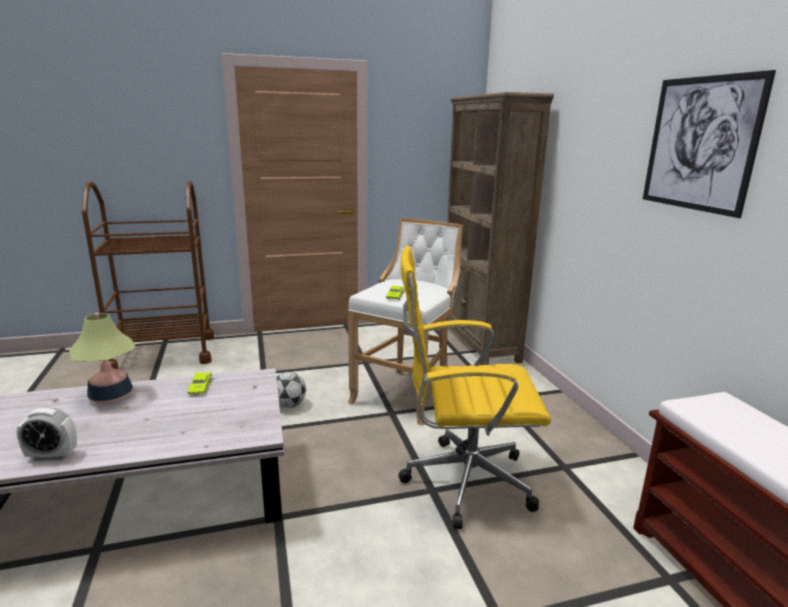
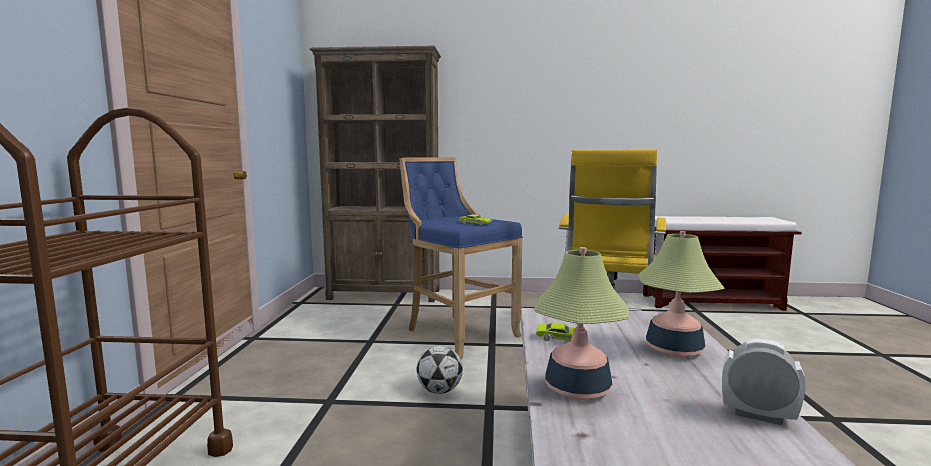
camera: 70 degrees left, 10 degrees down
alarm clock [16,408,77,461] -> alarm clock turned 75 degrees counterclockwise [722,338,806,425]
white stool [348,218,463,425] -> blue stool [399,157,523,359]
picture [643,70,776,218] -> none
none -> table lamp [638,231,725,357]

